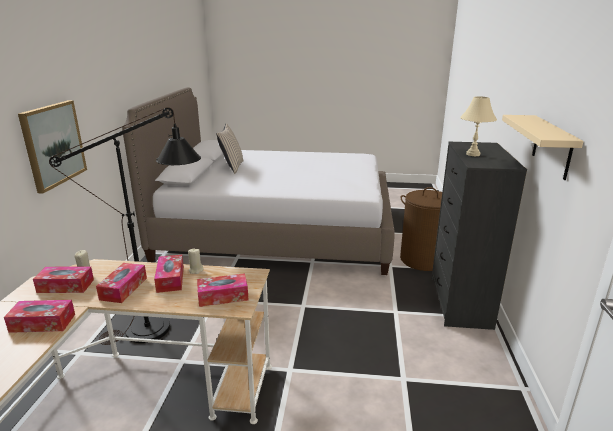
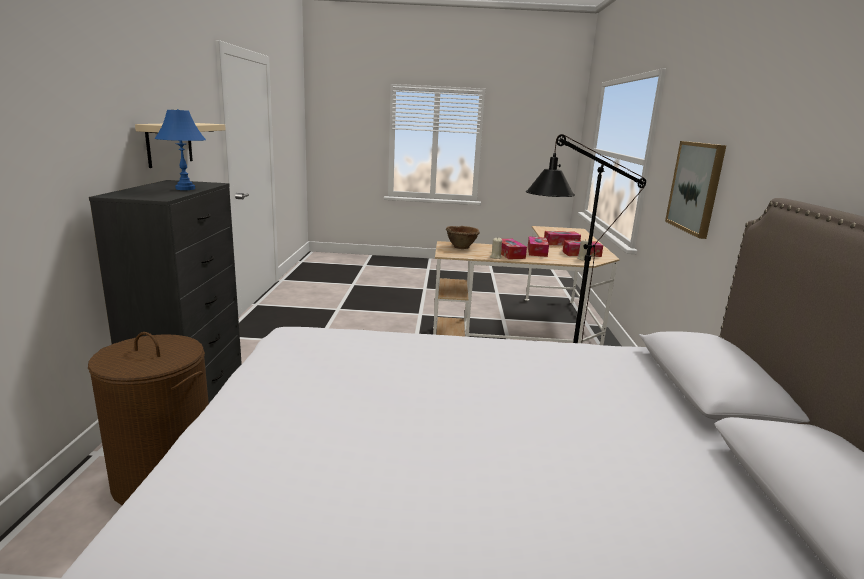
camera: 175 degrees right, 5 degrees down
tissue box [197,273,248,307] -> brown bowl [446,226,480,249]
beige pillow [216,123,244,174] -> none
beige table lamp [460,96,497,156] -> blue table lamp [155,109,206,190]

